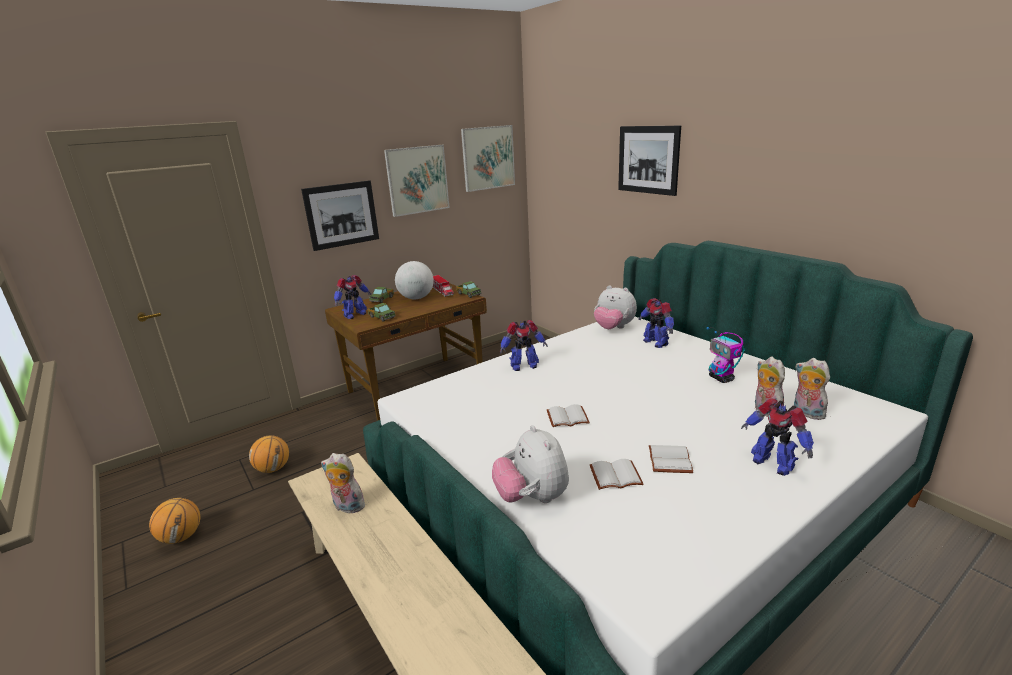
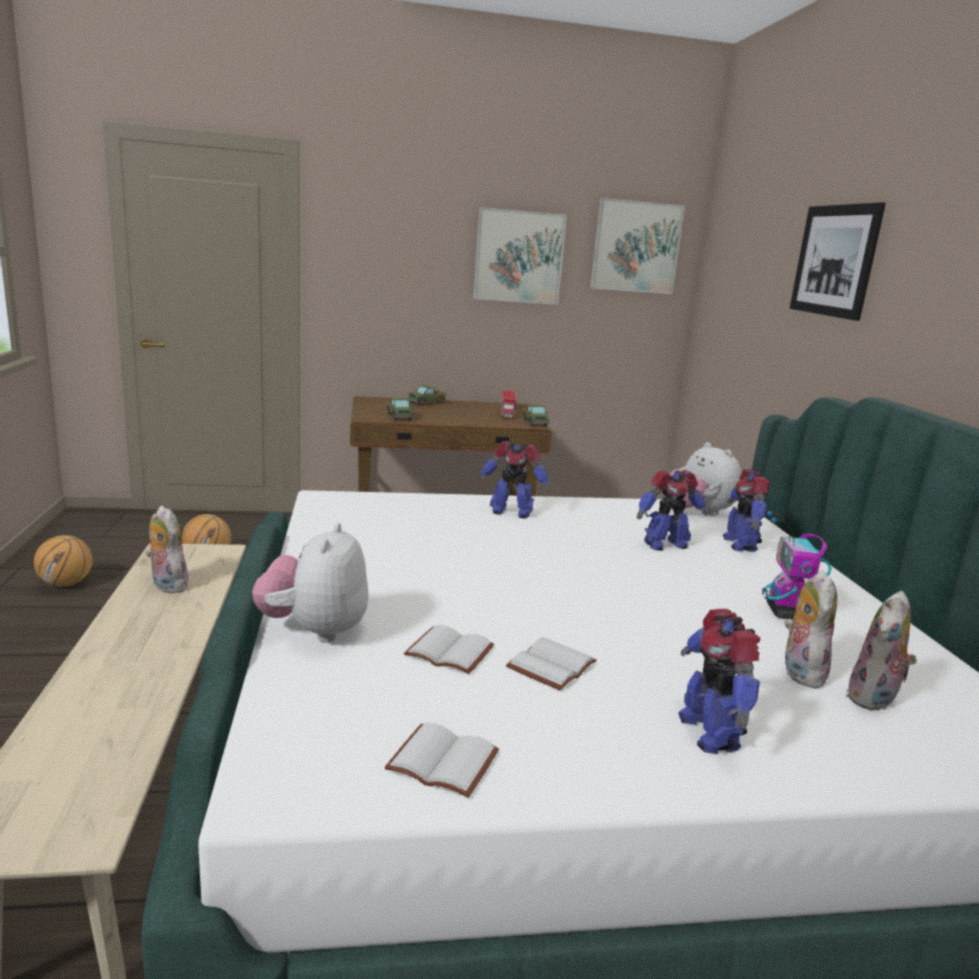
camera: 25 degrees right, 5 degrees down
picture [301,180,379,251] -> none
toy robot [334,275,371,319] -> toy robot moved to [637,470,707,551]
globe [395,261,434,299] -> none
white book [547,404,590,427] -> white book moved to [384,722,499,798]
plush toy [794,358,830,420] -> plush toy turned 135 degrees counterclockwise [846,591,917,712]

